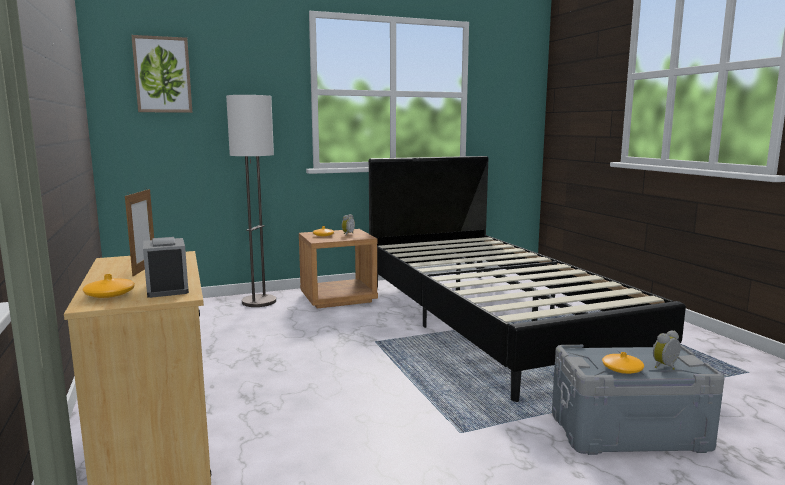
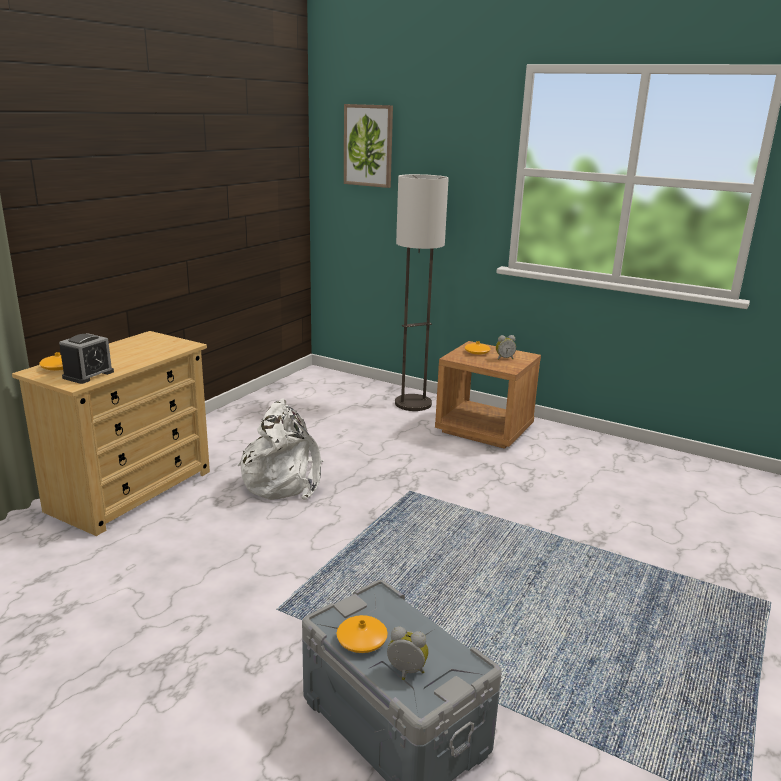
camera: 50 degrees right, 10 degrees up
picture frame [125,187,154,276] -> none
black bed [369,156,686,402] -> none
none -> white backpack [238,398,324,500]

